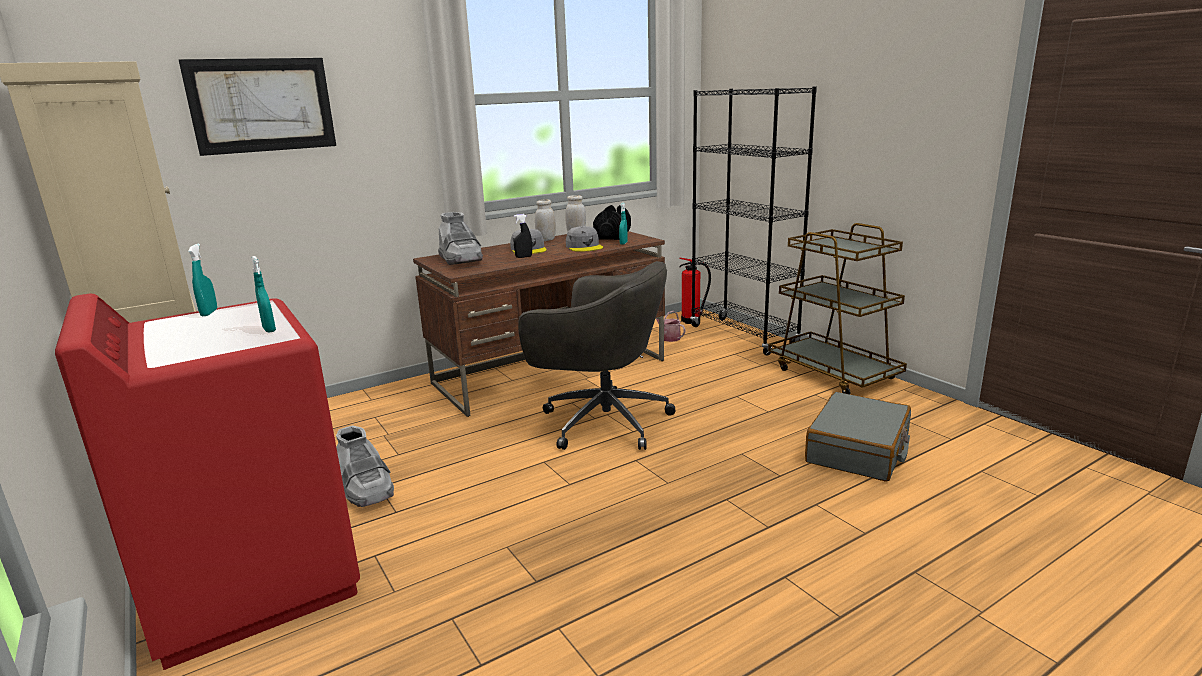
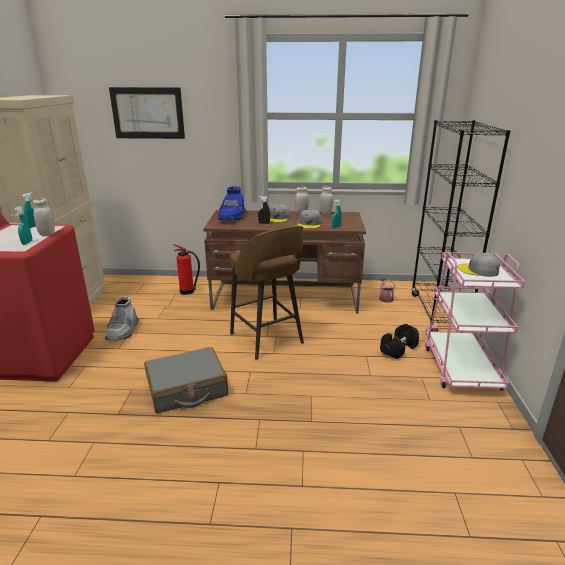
camera: 35 degrees right, 5 degrees up
grey boot [438,212,483,265] -> blue boot [218,186,245,221]
grey office chair [518,261,676,450] -> brown stool [230,226,304,360]
black dumbbell [593,205,631,240] -> black dumbbell moved to [380,324,419,359]
fire extinguisher [679,258,711,324] -> fire extinguisher moved to [173,244,200,295]
brown cart [768,223,907,394] -> pink cart [425,252,525,390]
grey suitcase [805,392,911,482] -> grey suitcase moved to [144,347,228,413]
none -> white jar [33,198,55,236]
none -> grey cap [458,253,500,277]

